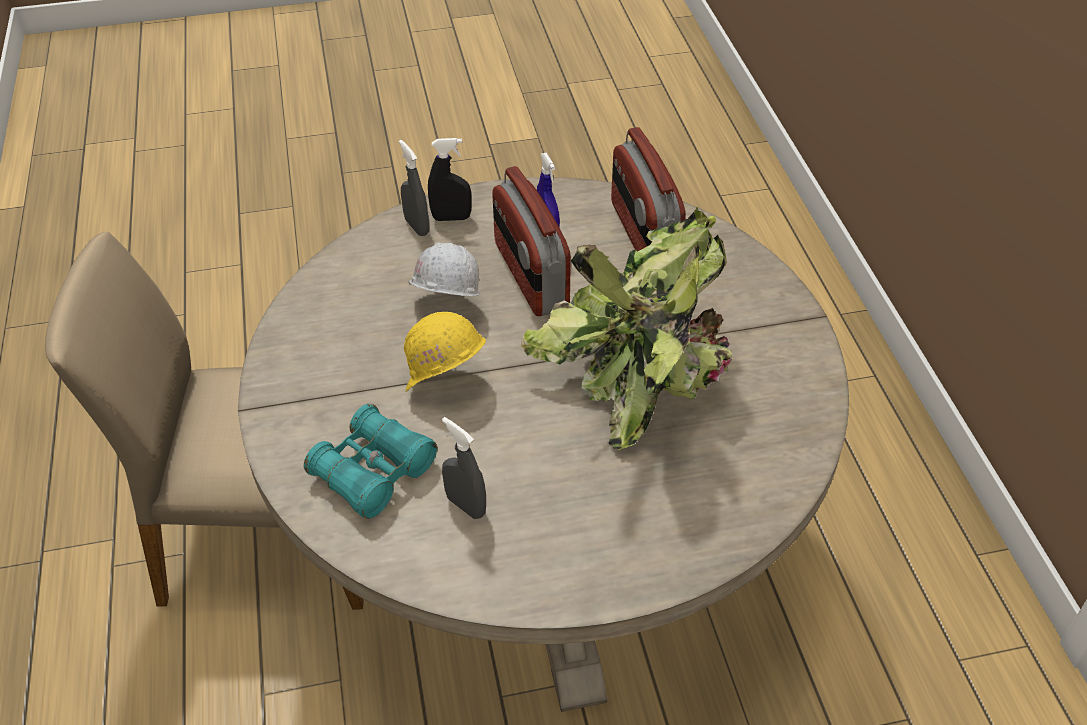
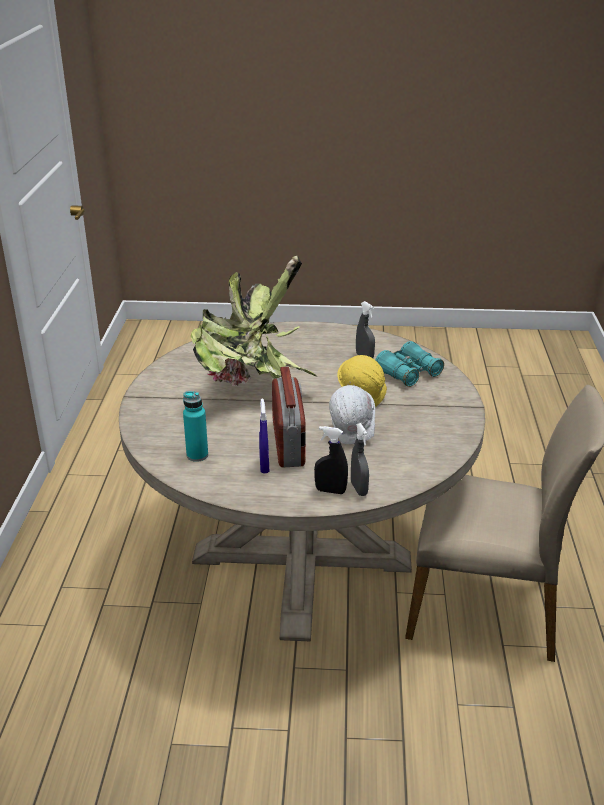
camera: 165 degrees left, 15 degrees down
radio [611,127,686,251] -> turquoise bottle [183,391,208,462]

